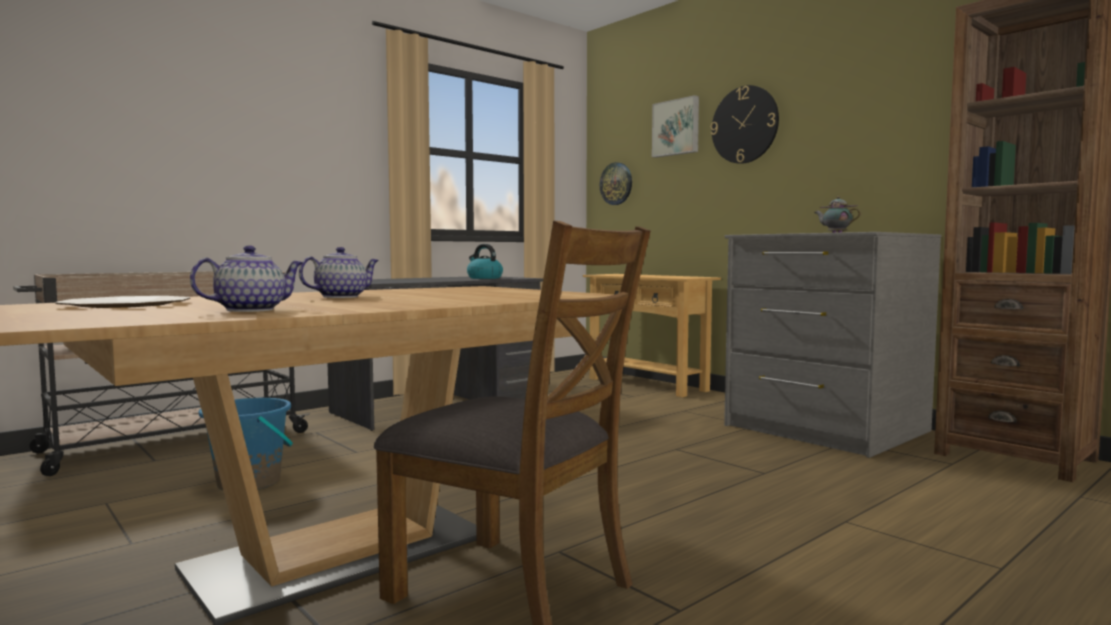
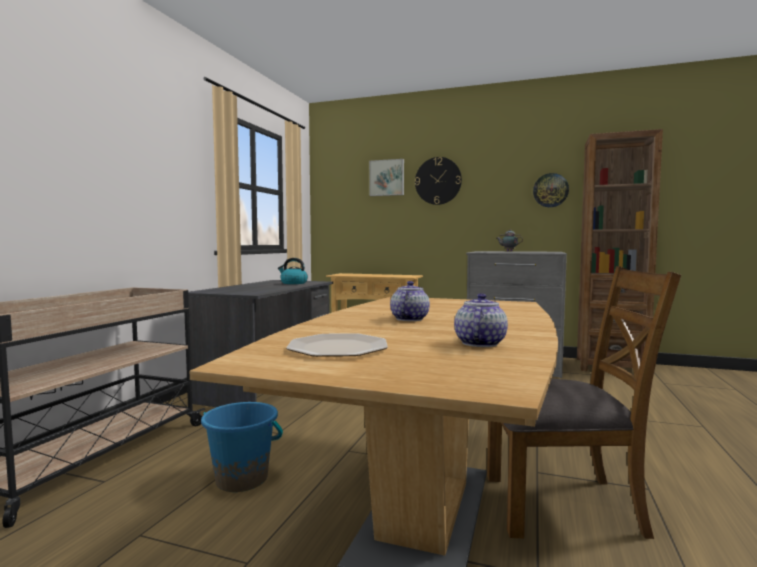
camera: 30 degrees left, 0 degrees up
wall clock [600,162,632,205] -> wall clock moved to [533,173,569,207]

